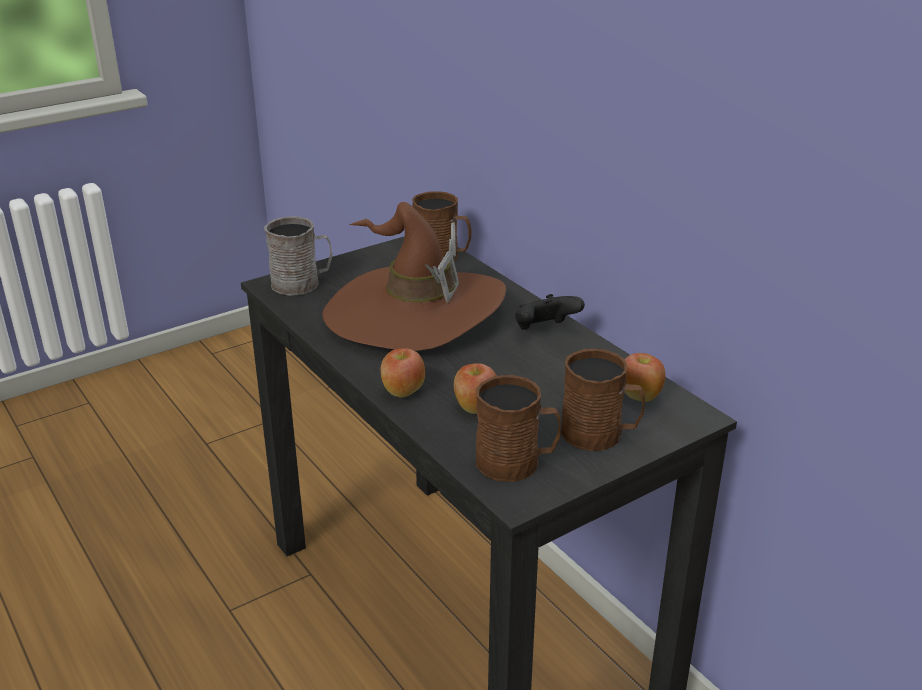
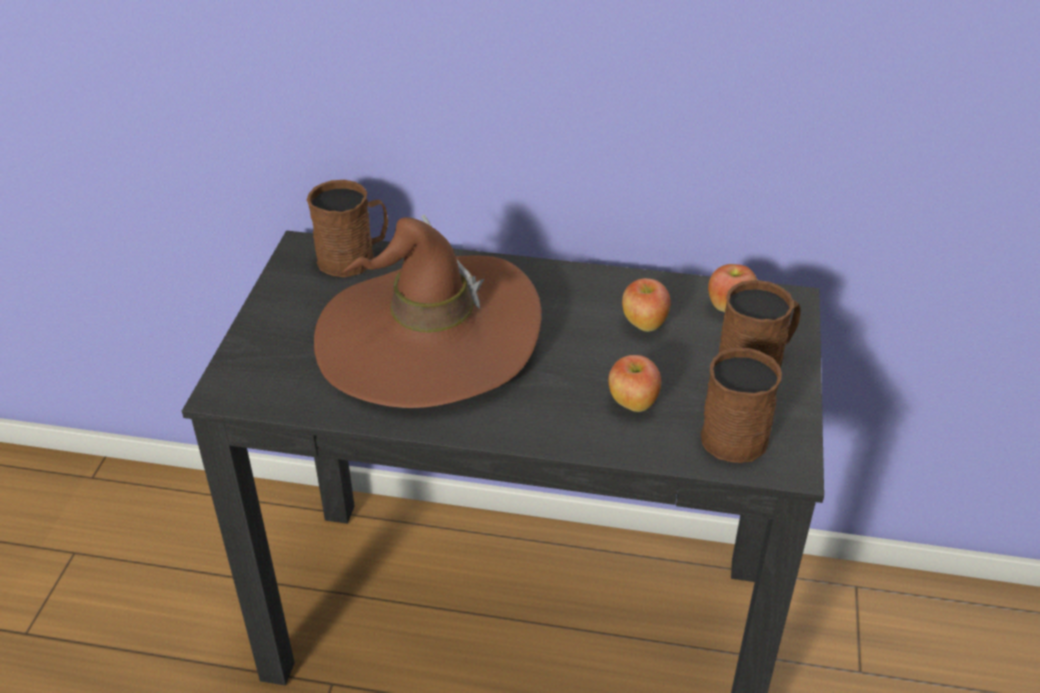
camera: 45 degrees left, 10 degrees up
grey mug [264,216,332,296] -> none
apple [381,349,425,398] -> apple moved to [622,278,671,332]
black game controller [515,294,585,330] -> none

